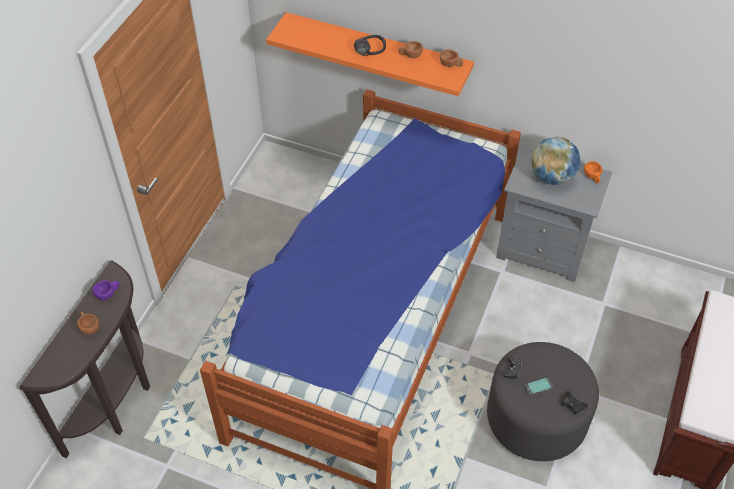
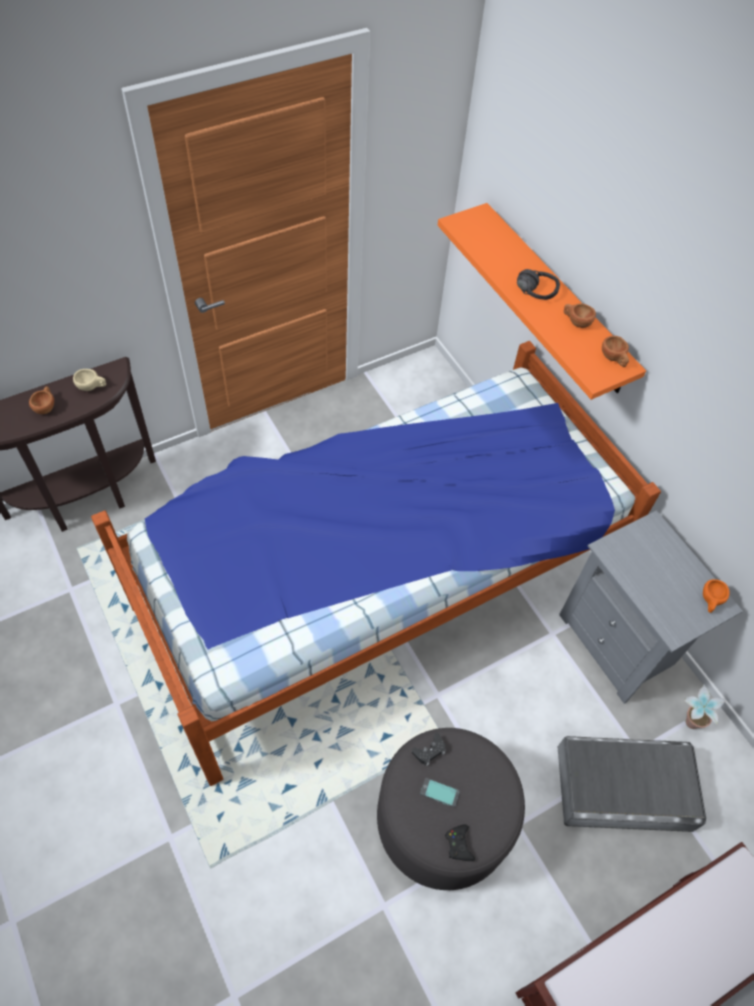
camera: 35 degrees right, 5 degrees up
purple cup [93,280,119,300] -> beige cup [73,369,106,391]
globe [531,137,580,185] -> none
none -> grey storage box [558,736,706,832]
none -> potted plant [684,684,726,729]

